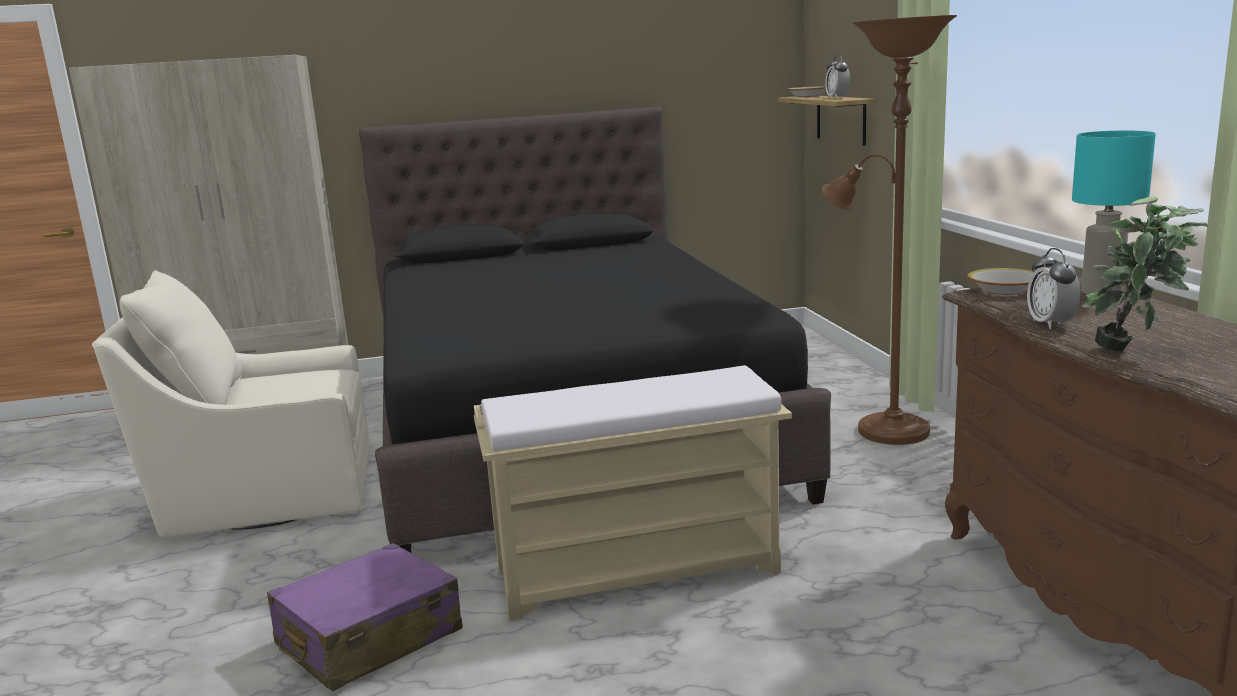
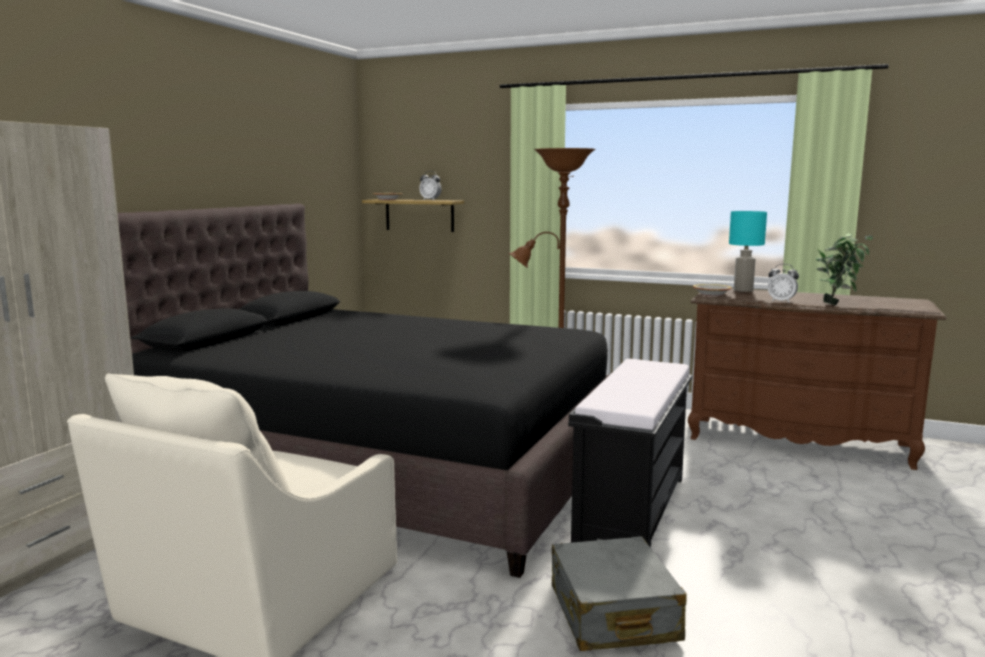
camera: 55 degrees left, 5 degrees down
purple suitcase [267,543,463,692] -> grey suitcase [552,536,687,651]
beige bench [474,365,792,621] -> black bench [568,359,692,548]

